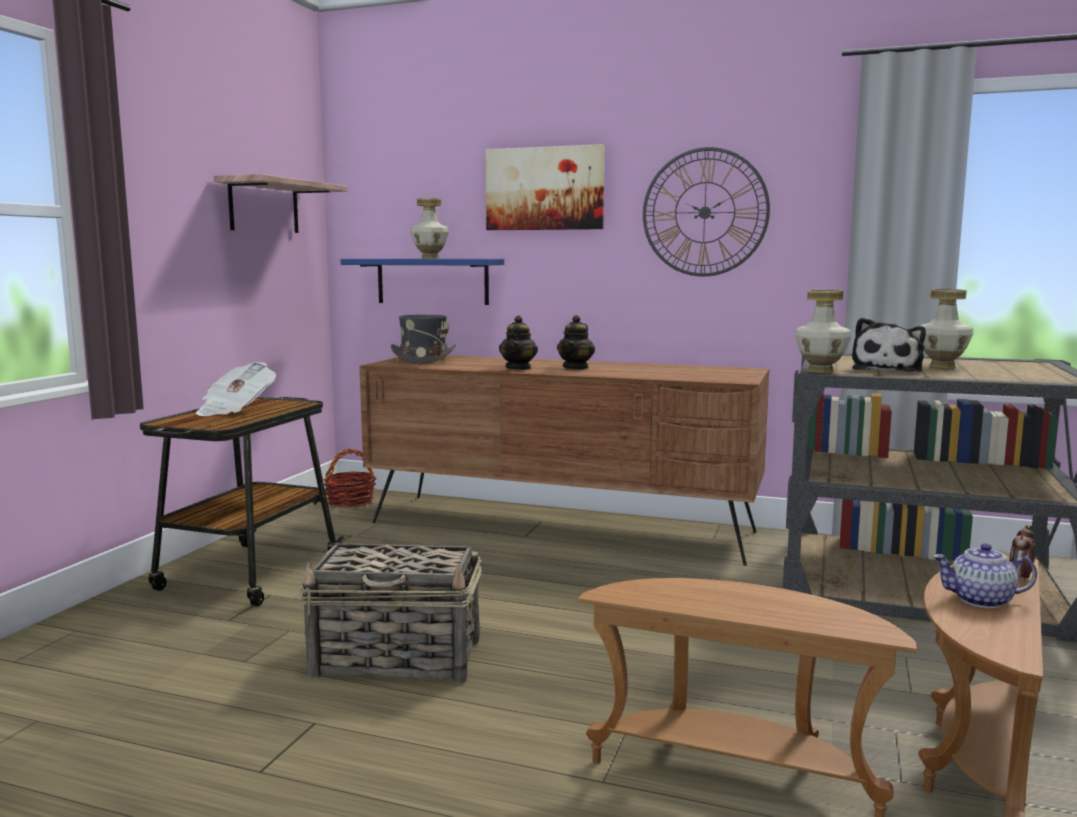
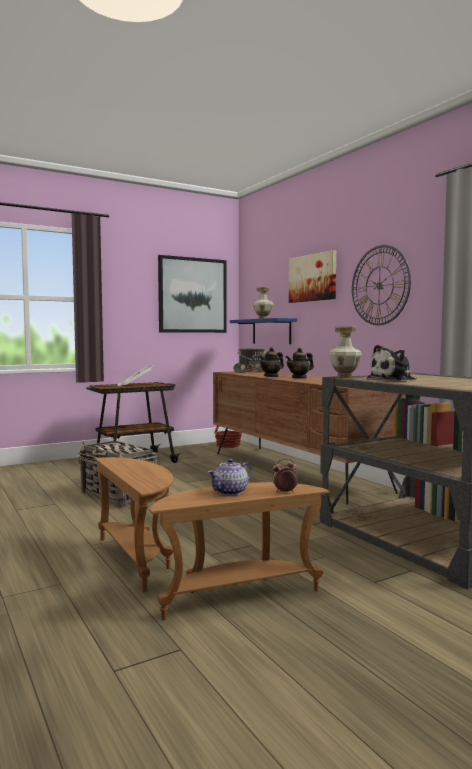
camera: 40 degrees right, 5 degrees down
shelf [214,174,347,233] -> picture [158,255,227,333]
vase [921,289,974,368] -> none
teapot [932,543,1037,608] -> teapot turned 90 degrees counterclockwise [208,458,252,496]

